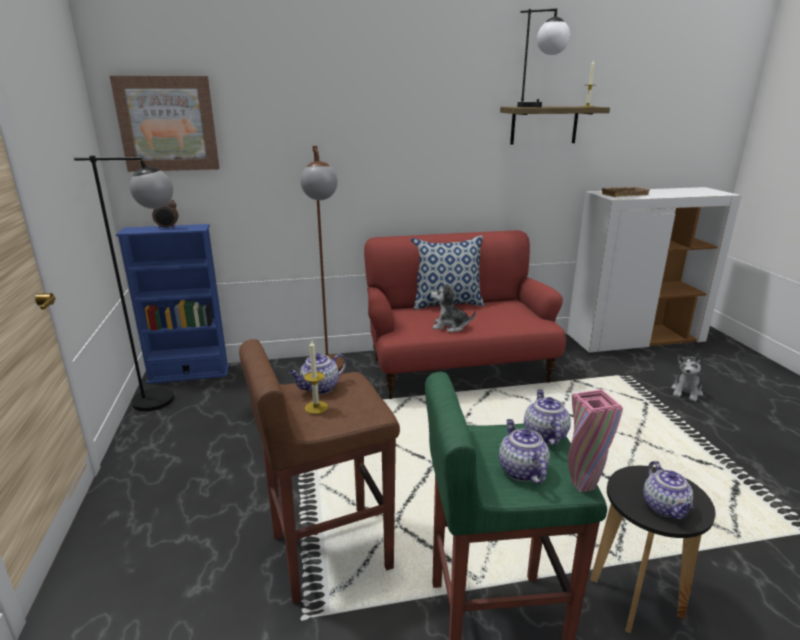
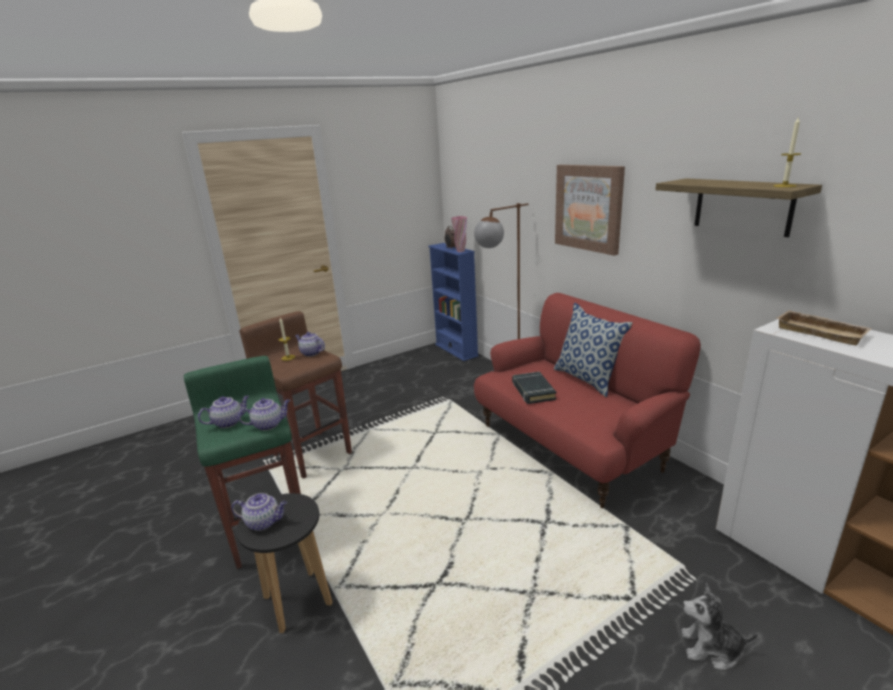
camera: 70 degrees right, 0 degrees up
black floor lamp [74,156,174,411] -> none
picture [110,76,220,172] -> picture moved to [555,165,625,256]
plush toy [431,283,476,332] -> black book [512,372,556,404]
table lamp [517,8,570,107] -> none
pink vase [568,389,623,493] -> pink vase moved to [451,216,467,252]
teapot [643,461,694,520] -> teapot turned 150 degrees counterclockwise [231,493,287,531]

